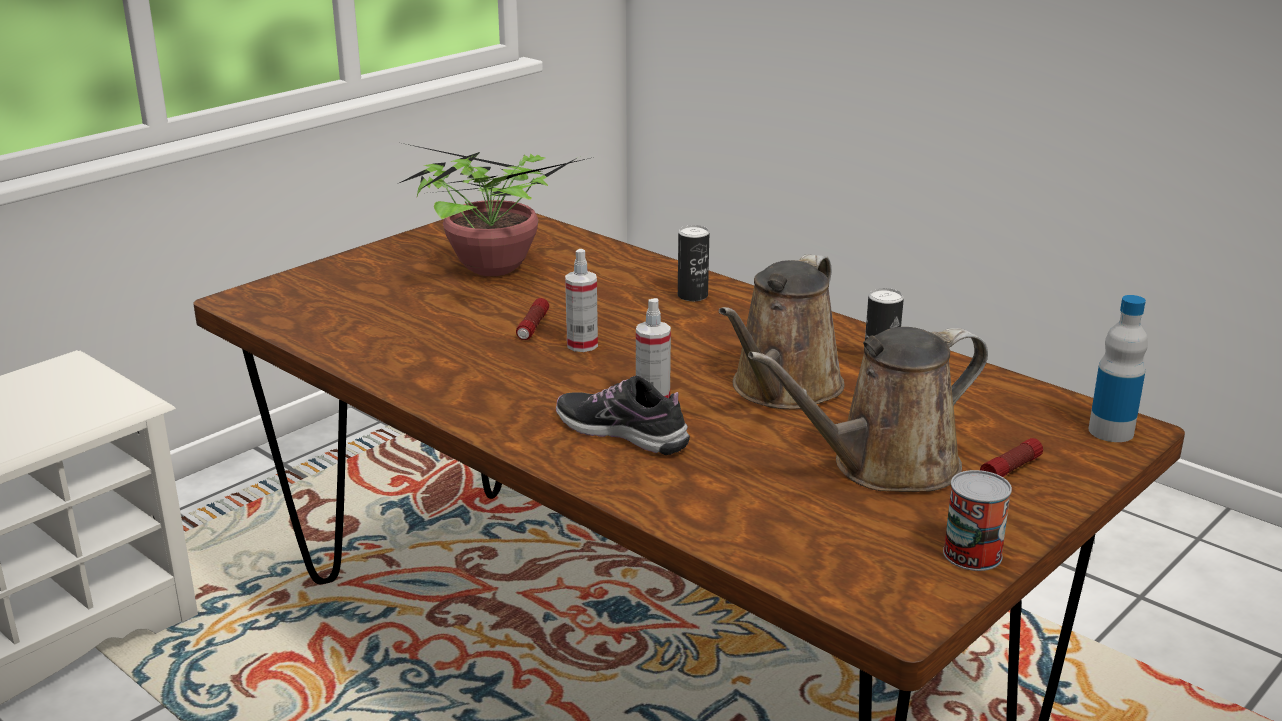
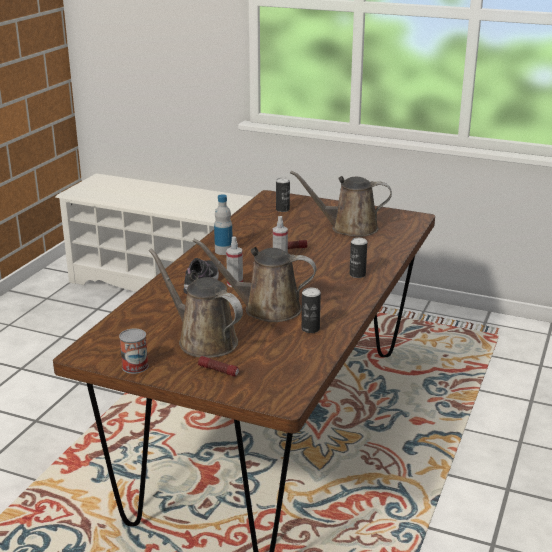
camera: 70 degrees right, 0 degrees up
potted plant [400,143,594,276] -> brown watering can [290,171,392,237]
bottle [1088,295,1148,442] -> bottle moved to [214,194,232,255]
none -> can [276,178,290,212]

